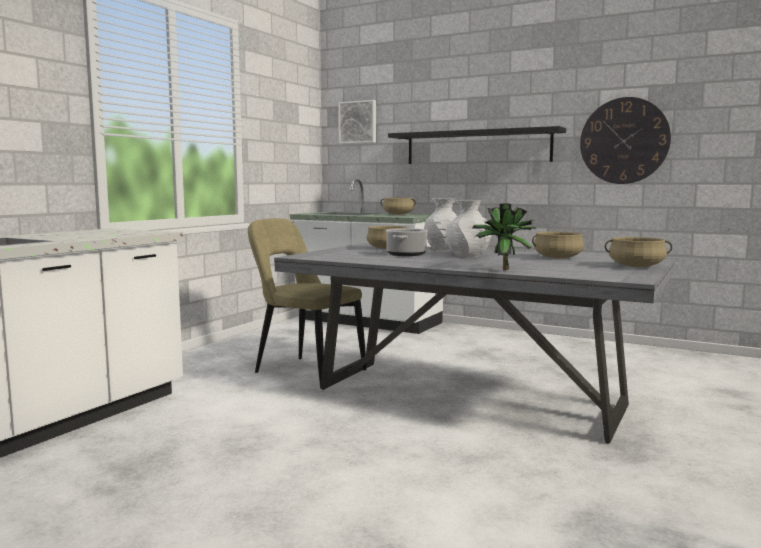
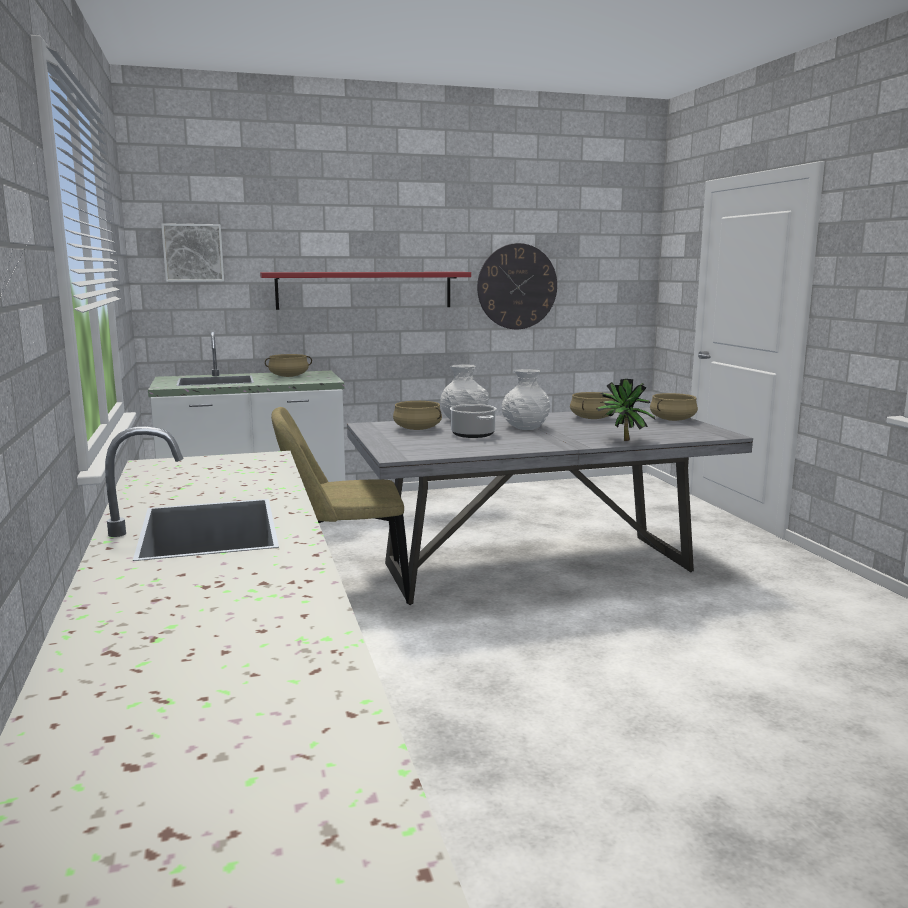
camera: 45 degrees left, 5 degrees up
black shelf [388,126,566,164] -> red shelf [260,272,471,310]

